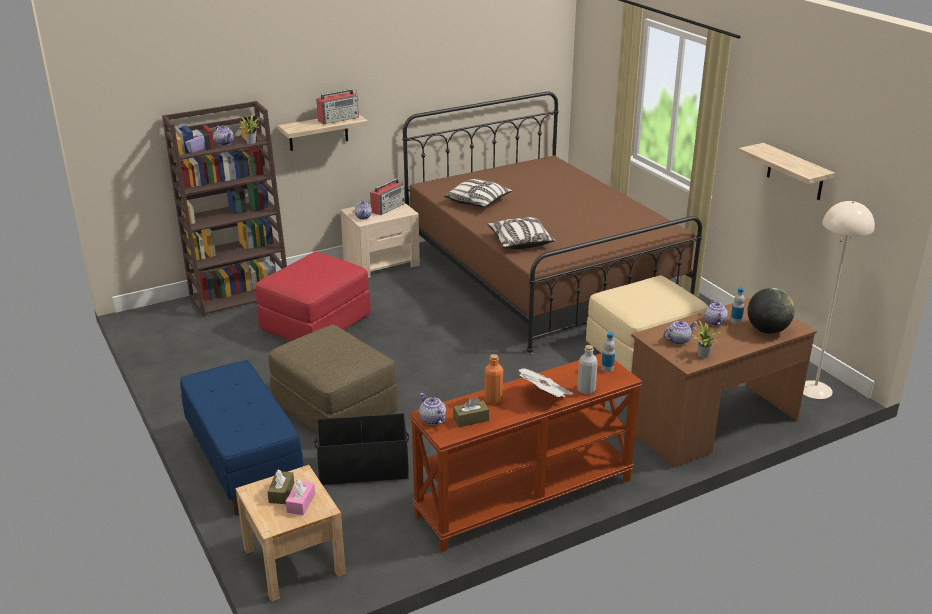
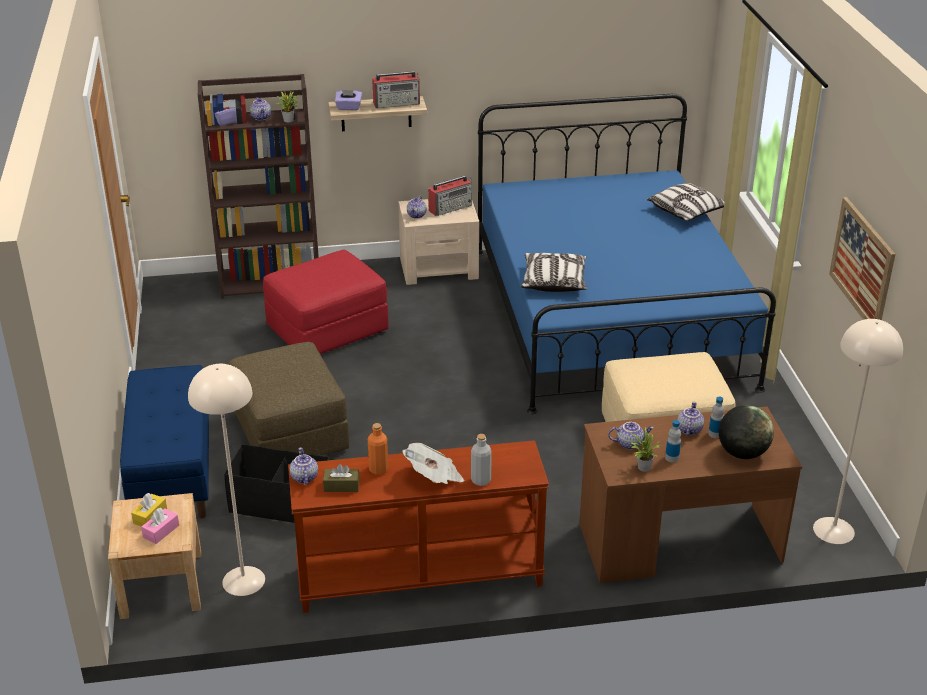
camera: 20 degrees right, 5 degrees up
brown tissue box [267,469,294,504] -> yellow tissue box [131,493,167,527]
brown bed [402,92,702,355] -> blue bed [478,94,776,414]
pillow [444,179,513,207] -> pillow moved to [647,182,724,221]
bottle [601,332,615,372] -> bottle moved to [665,420,681,462]
shelf [738,143,835,200] -> picture [829,197,895,320]
none -> beige floor lamp [188,364,265,596]
none -> purple tissue box [335,90,362,110]

